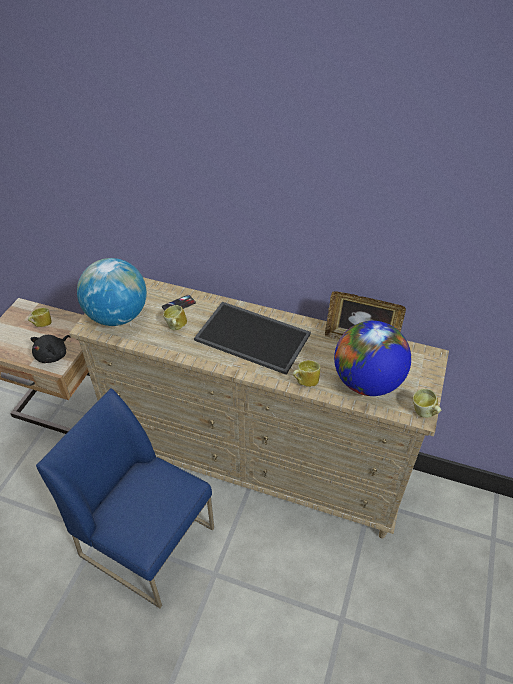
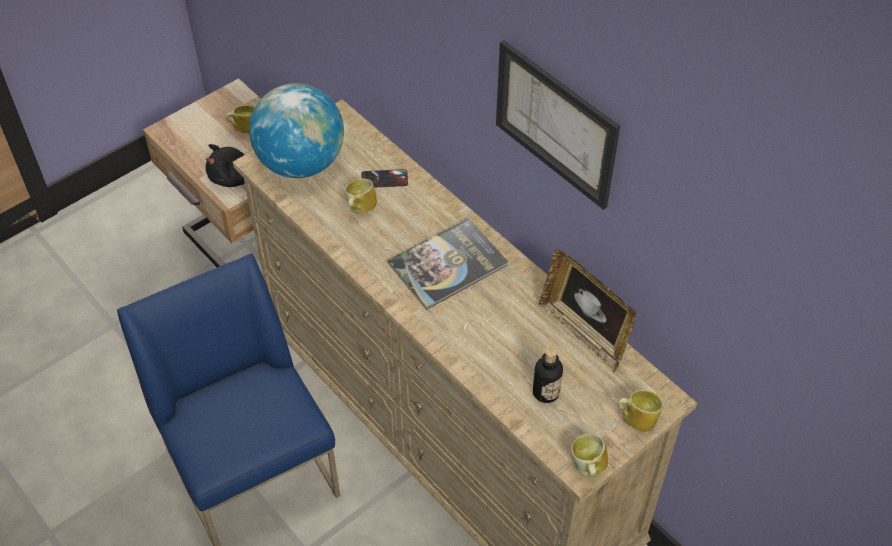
camera: 30 degrees right, 5 degrees up
tray [194,302,311,375] -> book [388,218,508,310]
mug [293,360,320,387] -> mug moved to [618,390,663,432]
globe [334,321,411,396] -> bottle [533,348,563,403]
none -> picture [496,40,620,210]

